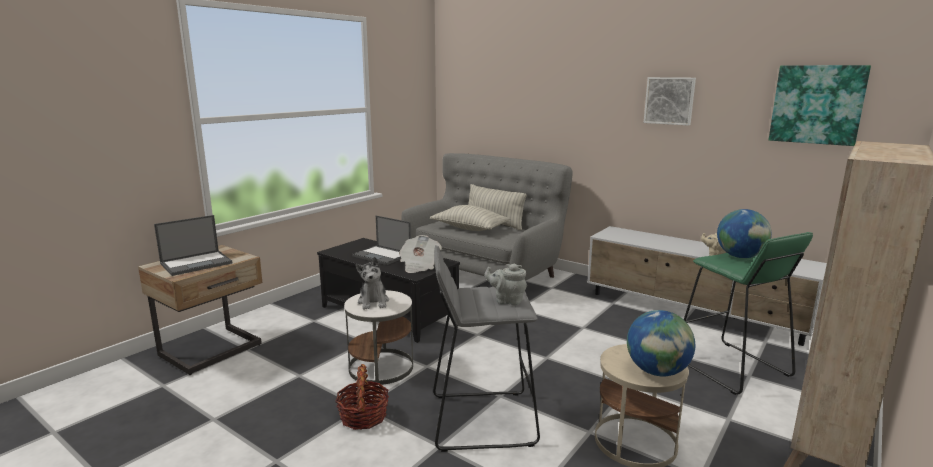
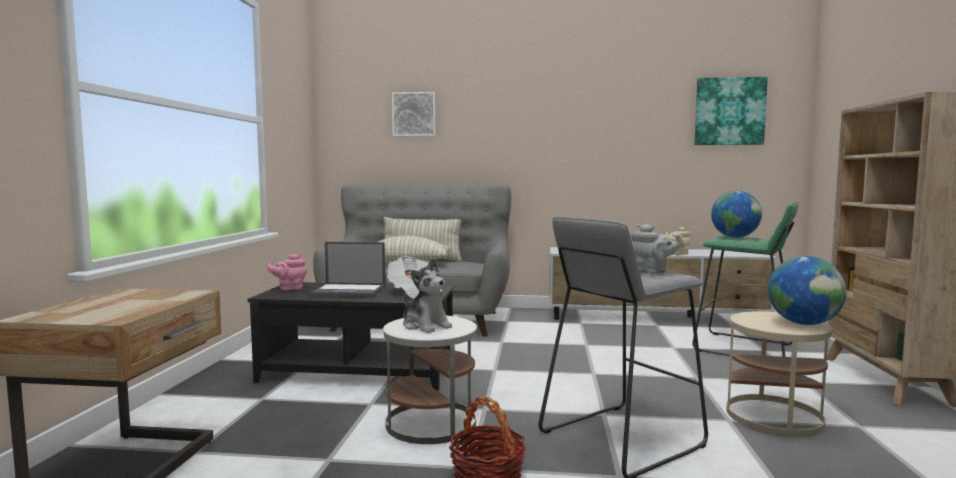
camera: 30 degrees left, 10 degrees down
laptop [154,215,233,276] -> none
grey teapot [484,264,527,305] -> grey teapot turned 135 degrees counterclockwise [631,224,683,274]
picture [644,77,696,126] -> picture moved to [392,92,436,137]
none -> pink teapot [267,254,307,291]

